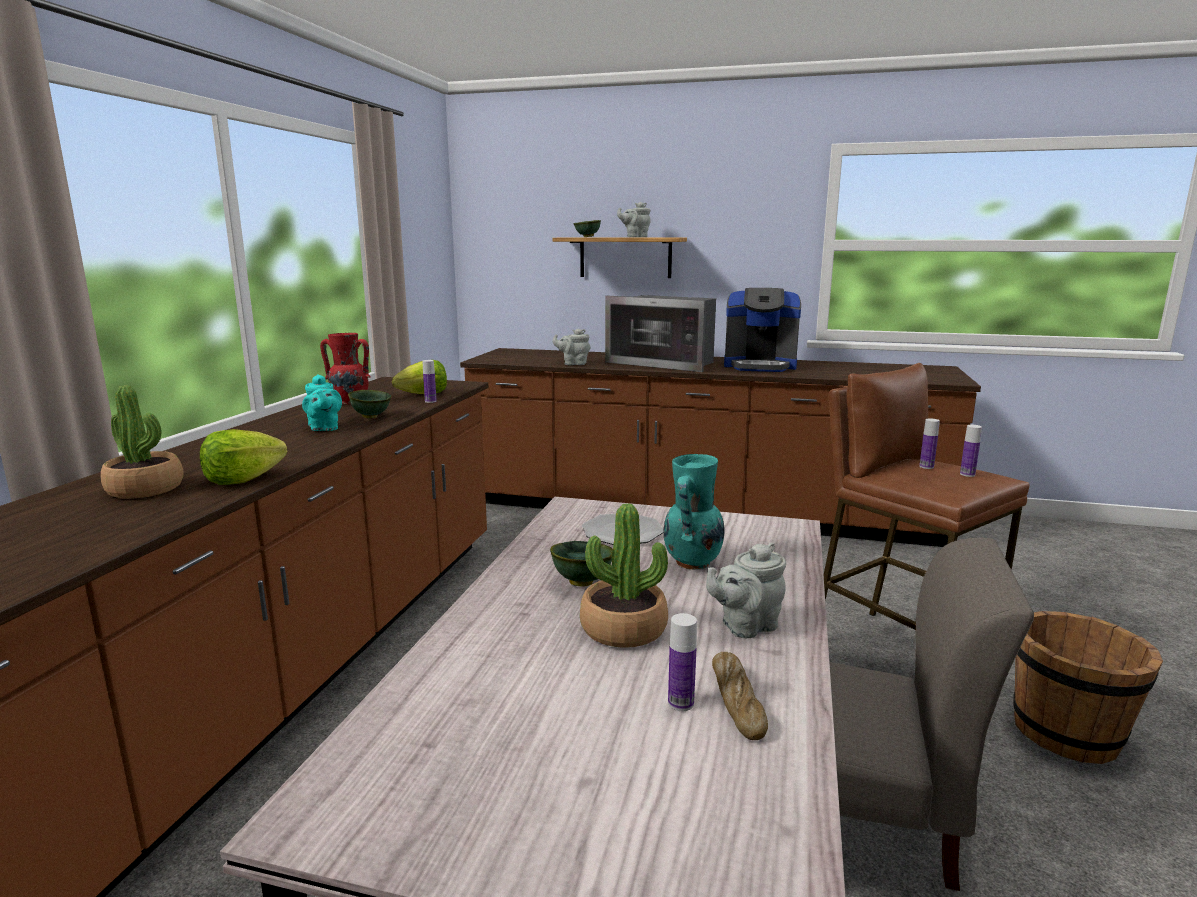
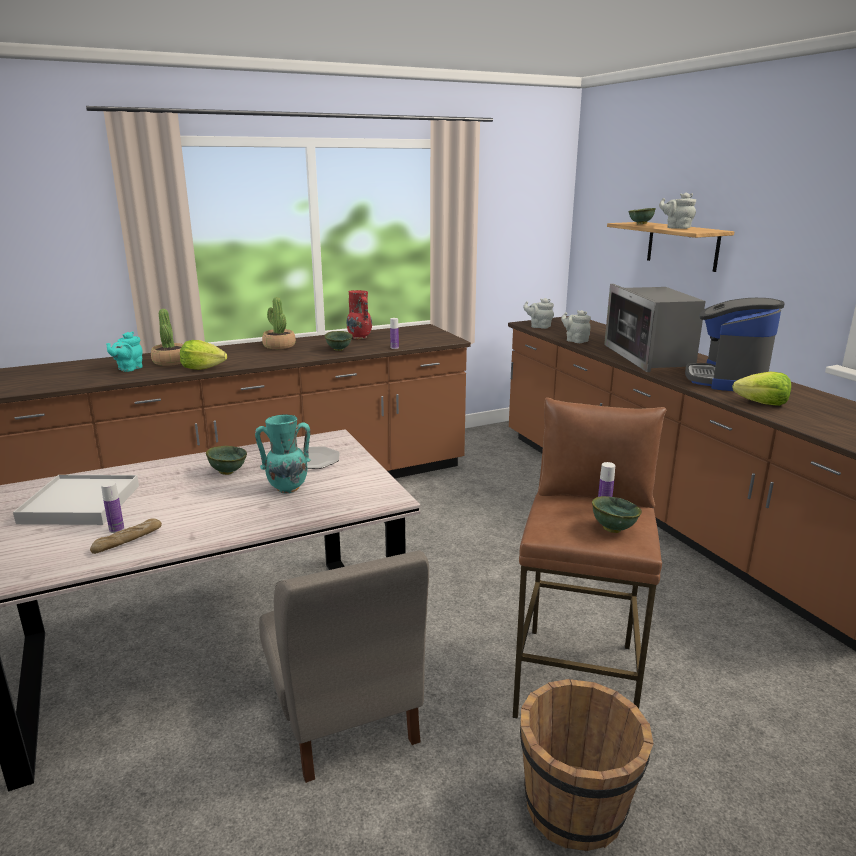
camera: 50 degrees right, 5 degrees up
turquoise teapot [302,374,342,431] -> turquoise teapot moved to [106,331,143,372]
lettuce [392,360,447,394] -> lettuce moved to [733,372,791,406]
potted plant [580,503,668,648] -> potted plant moved to [262,297,296,349]
grey teapot [706,543,786,638] -> grey teapot moved to [523,298,554,329]
coffee machine [724,288,801,372] -> coffee machine turned 45 degrees clockwise [685,298,785,391]
bottle [960,425,982,477] -> green bowl [592,496,642,533]
none -> white tray [13,475,139,525]

